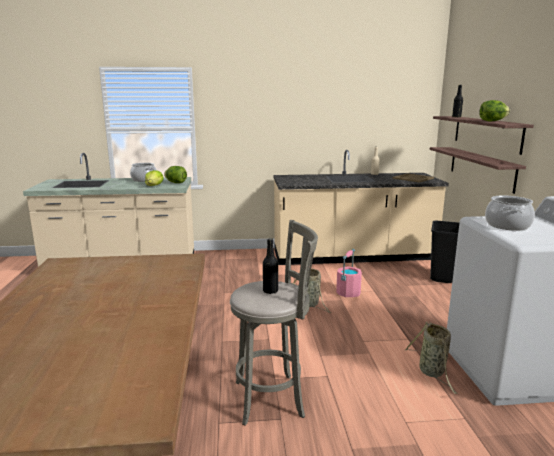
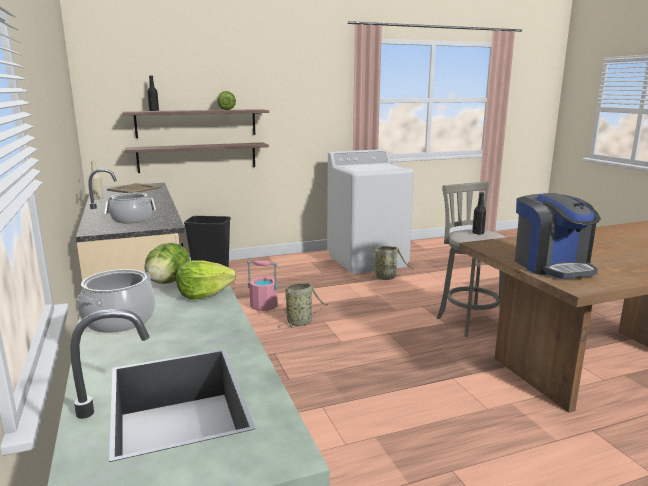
camera: 105 degrees left, 0 degrees up
cooking pot [485,196,535,231] -> cooking pot moved to [108,193,152,223]
none -> coffee machine [515,193,601,279]

